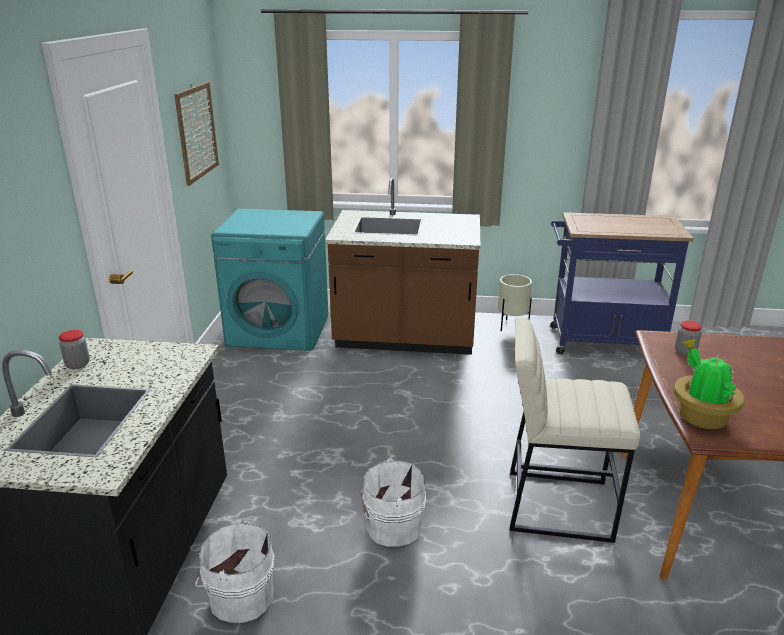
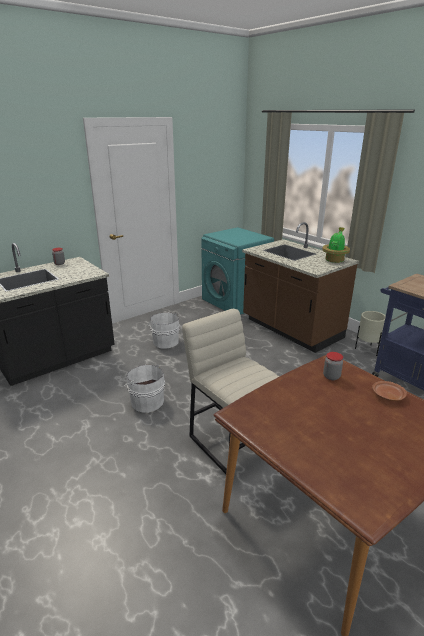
camera: 45 degrees right, 0 degrees up
picture [174,82,219,186] -> none
white bucket [195,520,275,623] -> white bucket moved to [148,312,180,349]
potted plant [674,339,745,429] -> potted plant moved to [322,227,350,263]
none -> brown plate [372,381,407,401]

